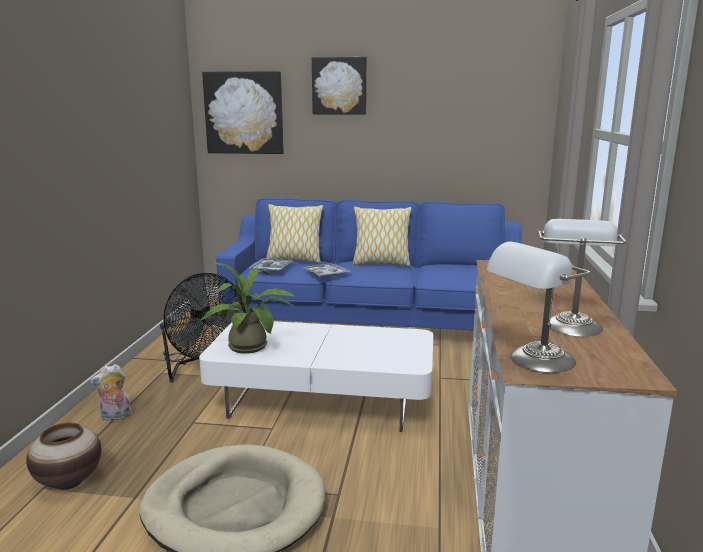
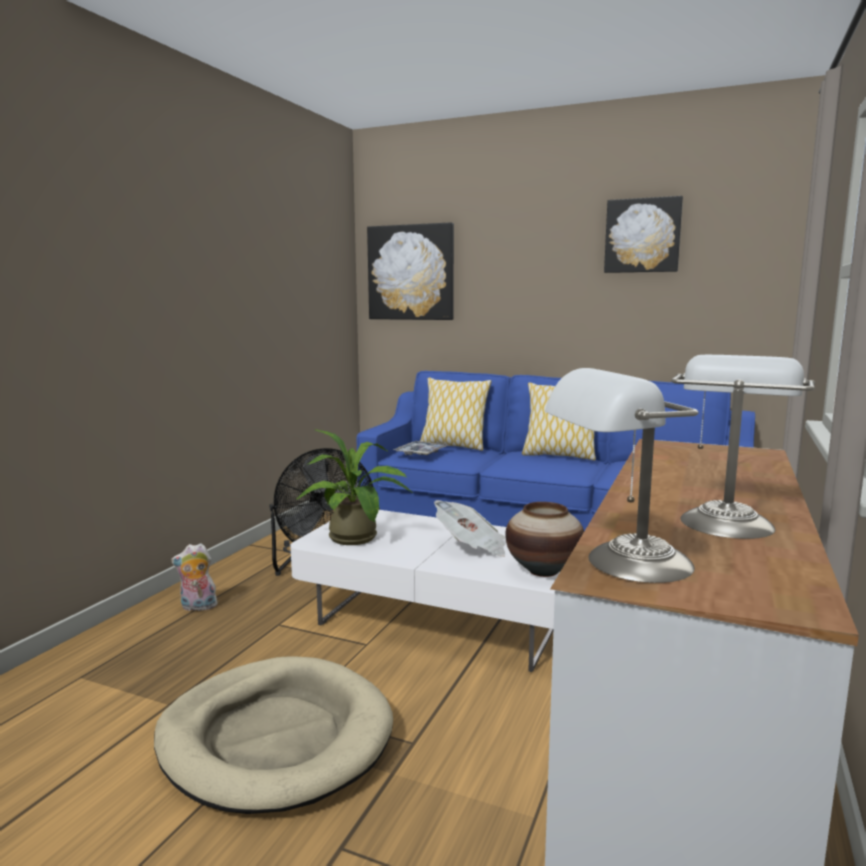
camera: 15 degrees right, 5 degrees down
vase [26,423,101,490] -> vase moved to [505,502,584,577]
tray [302,263,350,277] -> none
picture [312,57,367,115] -> picture moved to [604,196,683,273]
none -> newspaper [434,500,505,557]

